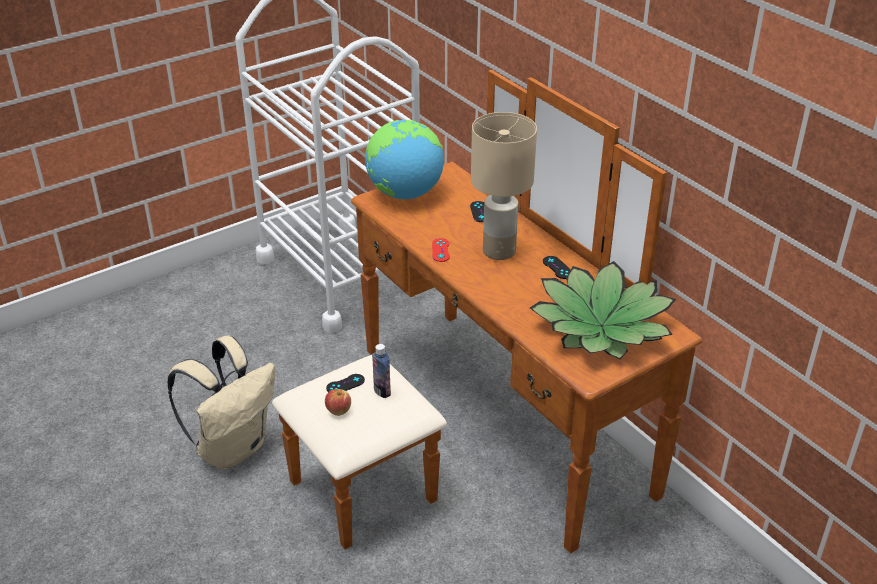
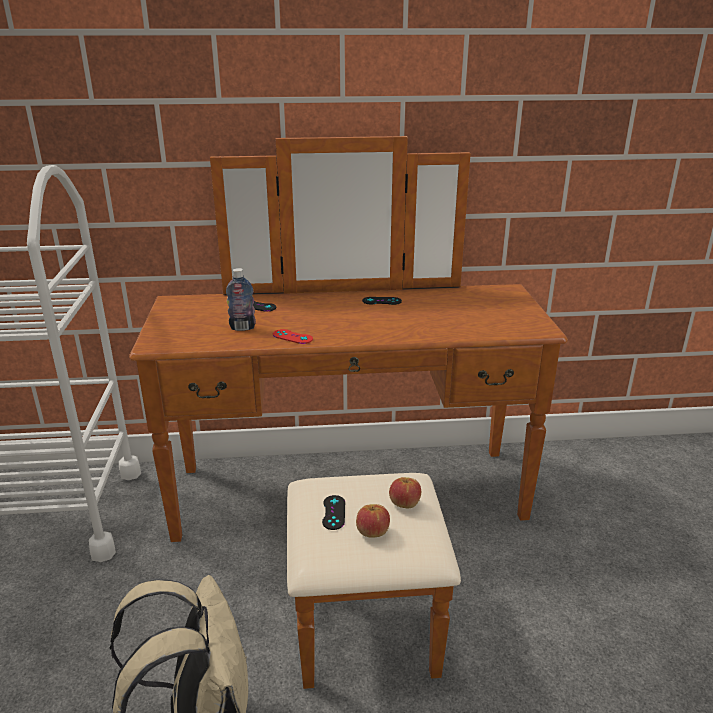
camera: 60 degrees left, 10 degrees down
globe [366,119,444,199] -> none
bottle [372,344,391,398] -> bottle moved to [226,268,256,331]
beige table lamp [471,112,537,260] -> none
potted plant [530,261,676,359] -> none
none -> apple [389,477,421,508]

